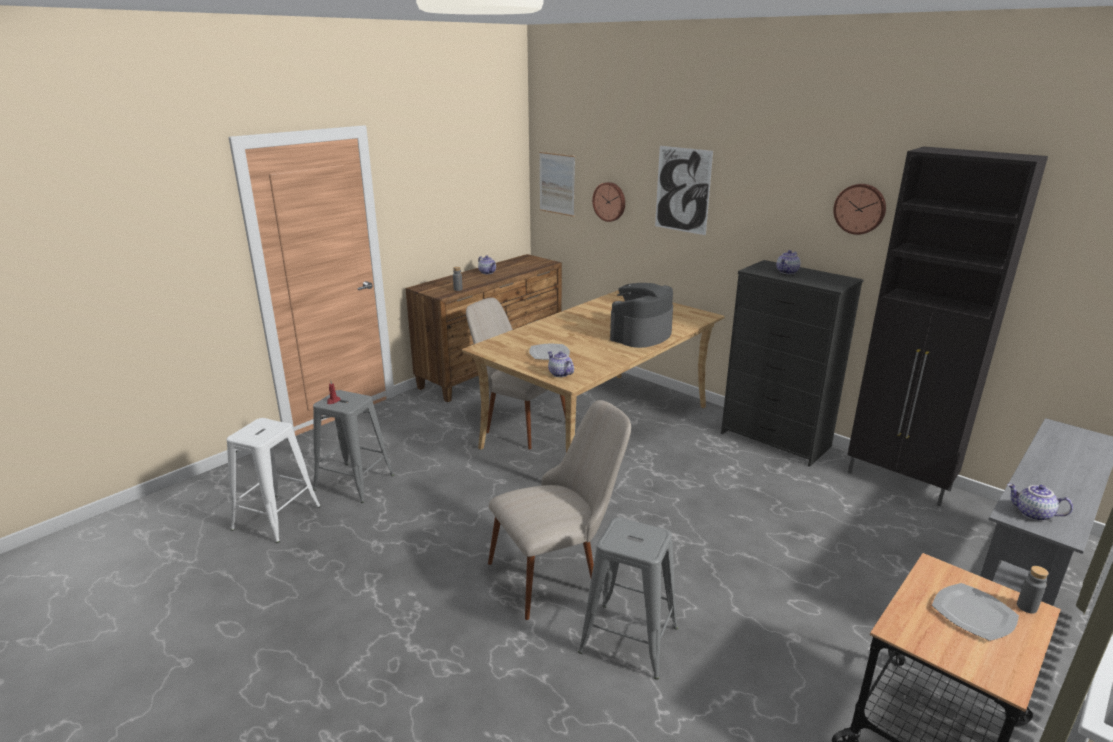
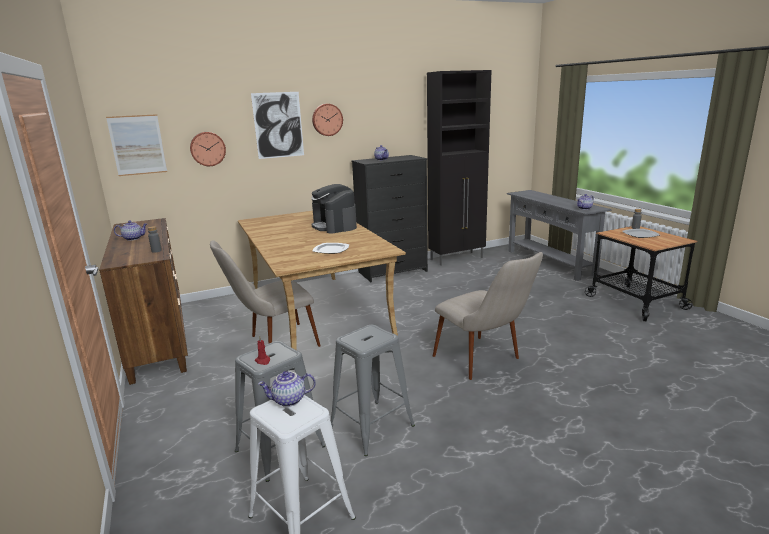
camera: 65 degrees left, 5 degrees down
beige chair [488,400,631,620] -> beige chair turned 150 degrees clockwise [433,252,543,380]
teapot [548,351,574,377] -> teapot moved to [258,371,316,407]
grey stool [578,517,678,680] -> grey stool moved to [331,325,415,456]
wall clock [833,184,886,235] -> wall clock moved to [312,104,343,136]

